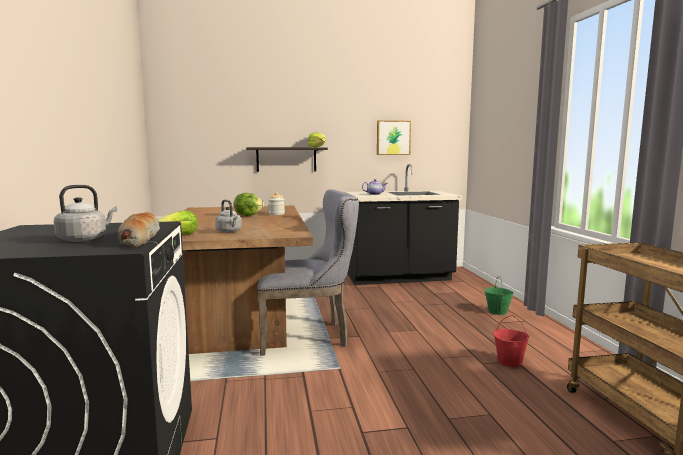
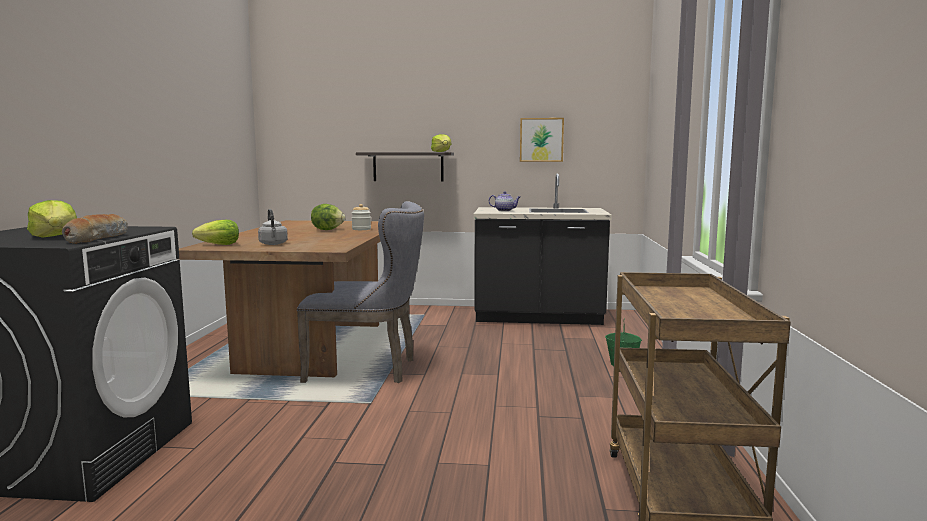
camera: 15 degrees right, 0 degrees up
grey kettle [54,185,117,242] -> lettuce [27,200,77,238]
red bucket [494,315,529,367] -> none

